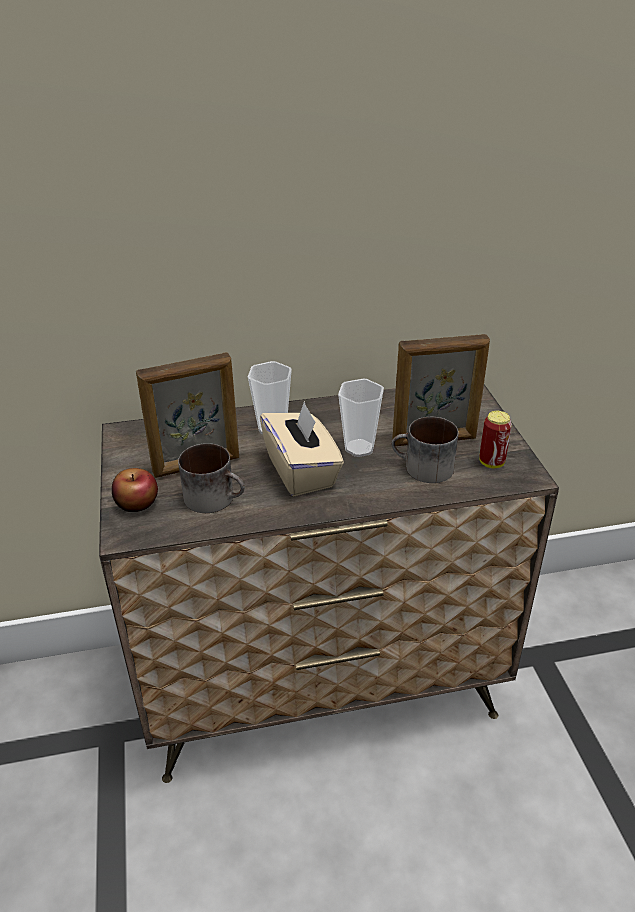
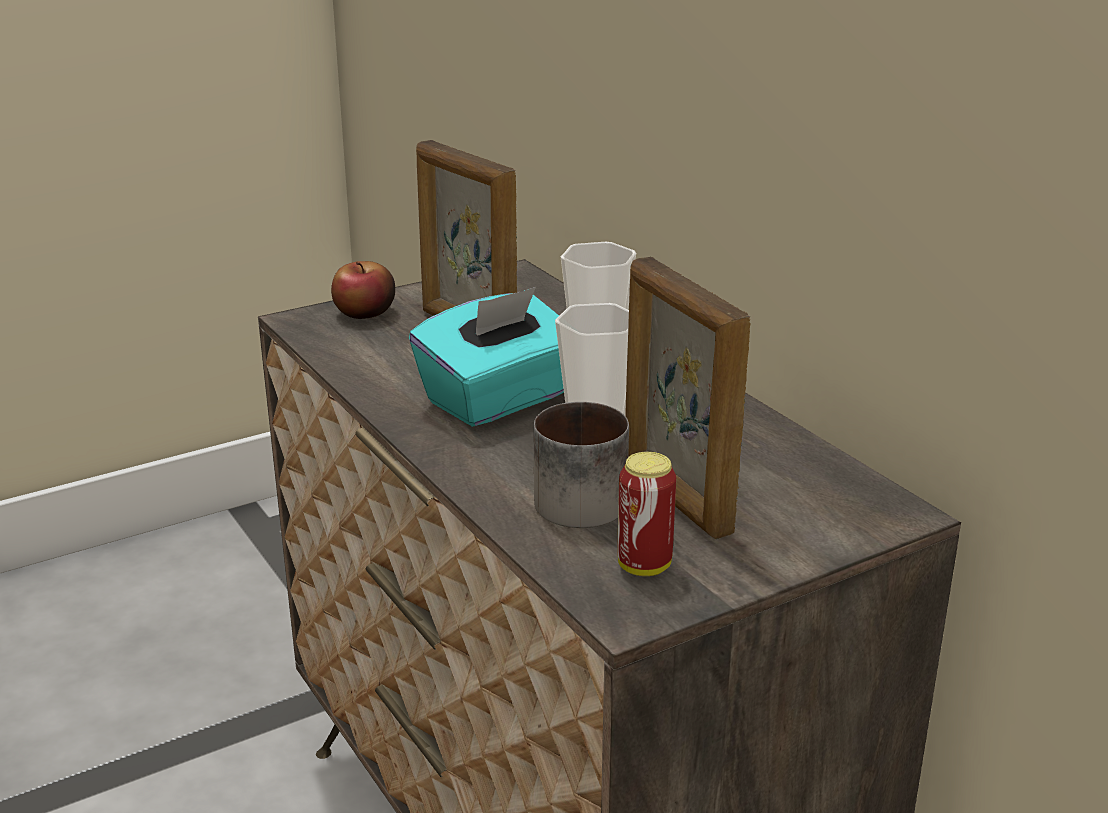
camera: 70 degrees right, 10 degrees down
mug [178,443,245,513] -> none
beige tissue box [260,401,344,496] -> turquoise tissue box [409,287,564,427]

